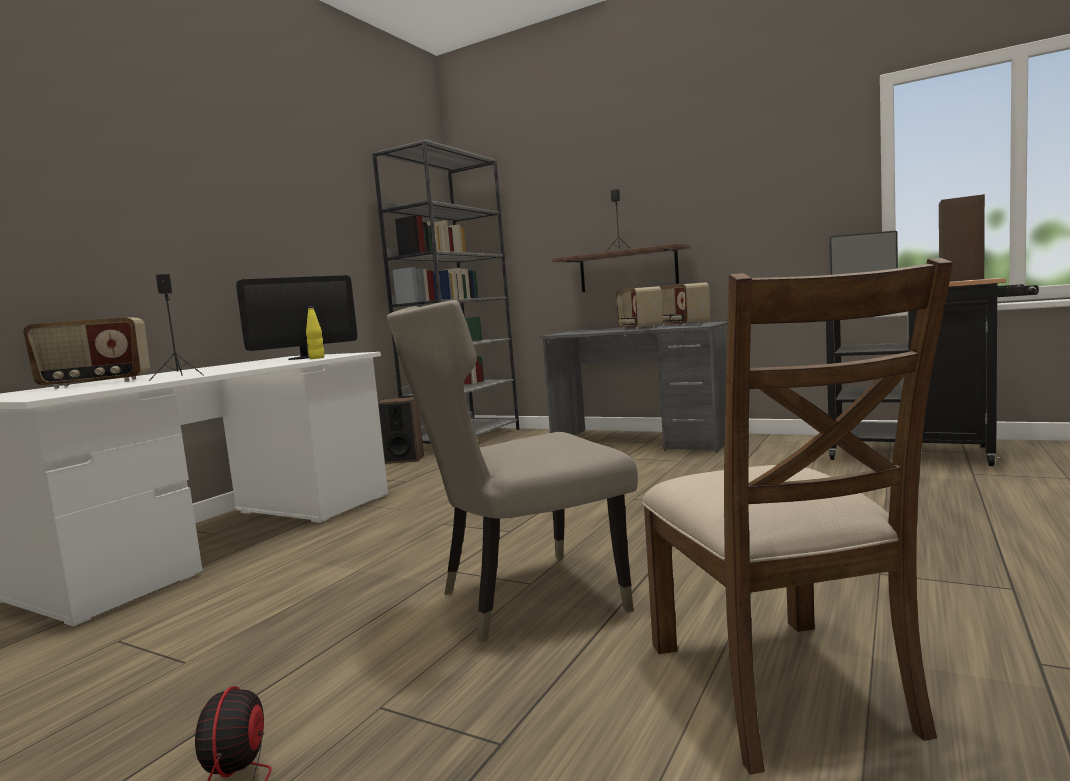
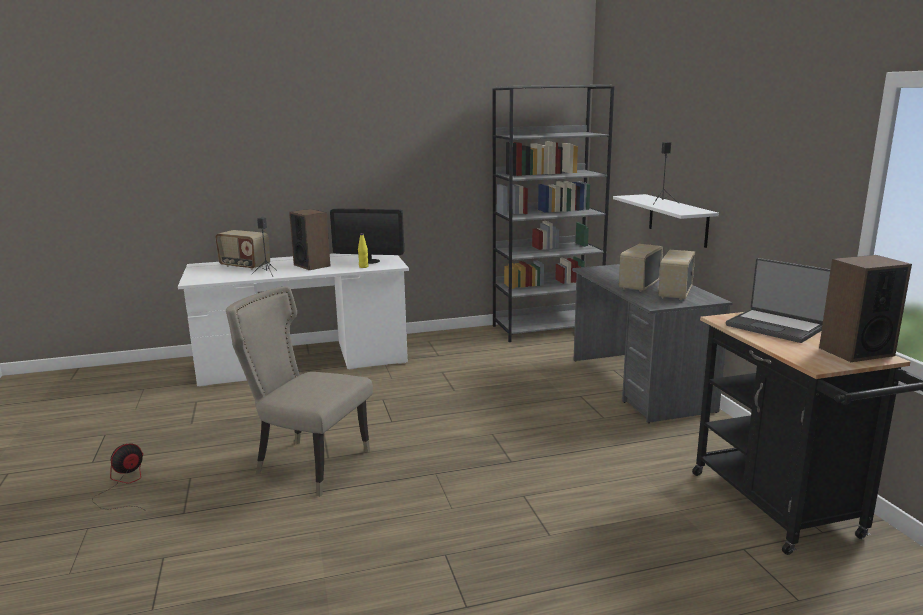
camera: 45 degrees right, 10 degrees up
speaker [378,397,424,464] -> speaker moved to [289,209,330,270]
brown shelf [552,243,691,292] -> white shelf [613,194,719,248]
brown chair [642,258,953,774] -> none

